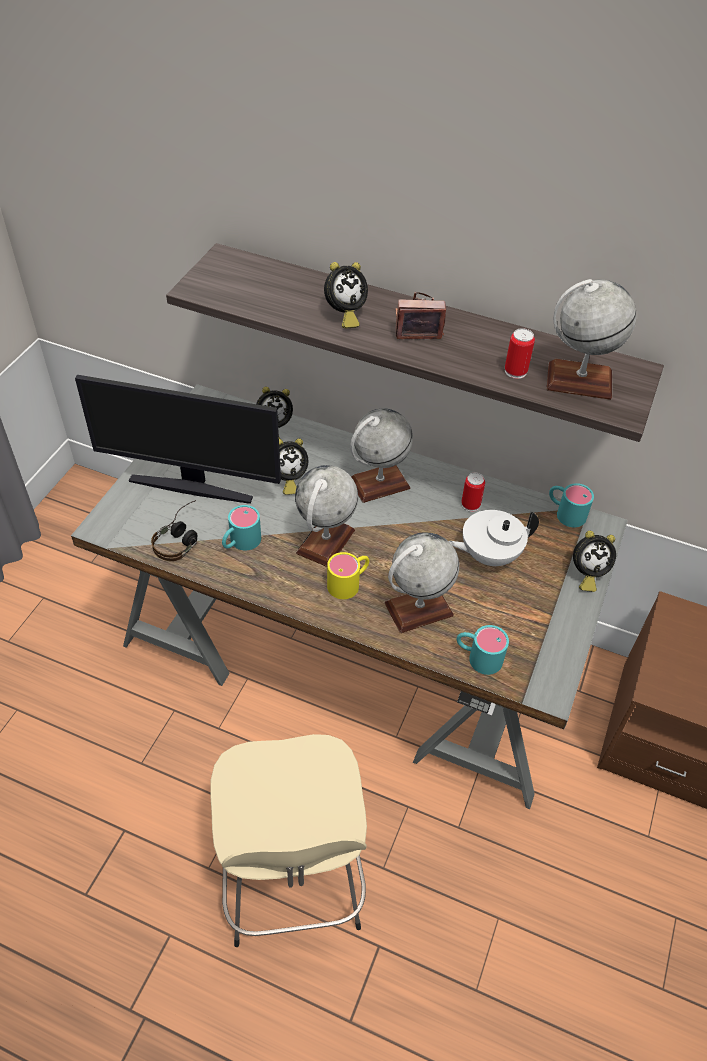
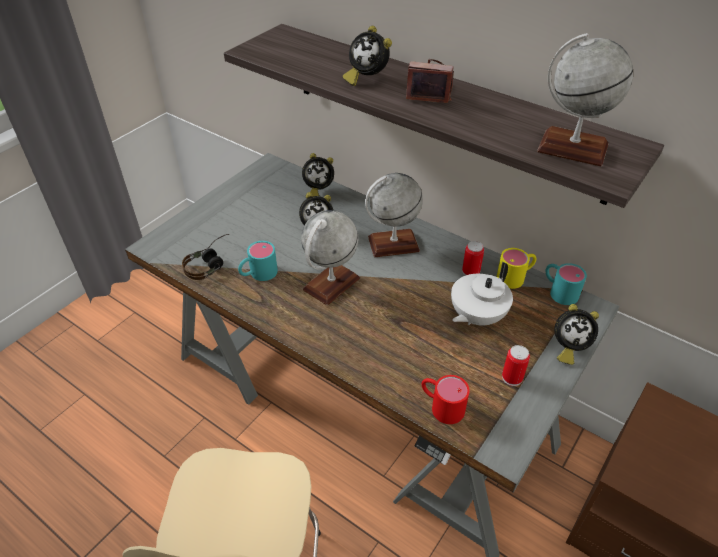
camera: 15 degrees right, 5 degrees down
monitor [75,375,281,504] -> none
alarm clock [324,262,368,328] -> alarm clock turned 60 degrees clockwise [343,26,392,86]
yellow mug [327,552,369,599] -> yellow mug moved to [496,248,536,289]
globe [384,532,459,633] -> none
white teapot [449,510,539,567] -> white teapot turned 45 degrees counterclockwise [451,262,513,325]
turquoise mug [457,625,509,675] -> red mug [422,375,470,424]
can [505,328,535,379] -> can moved to [502,345,530,386]

